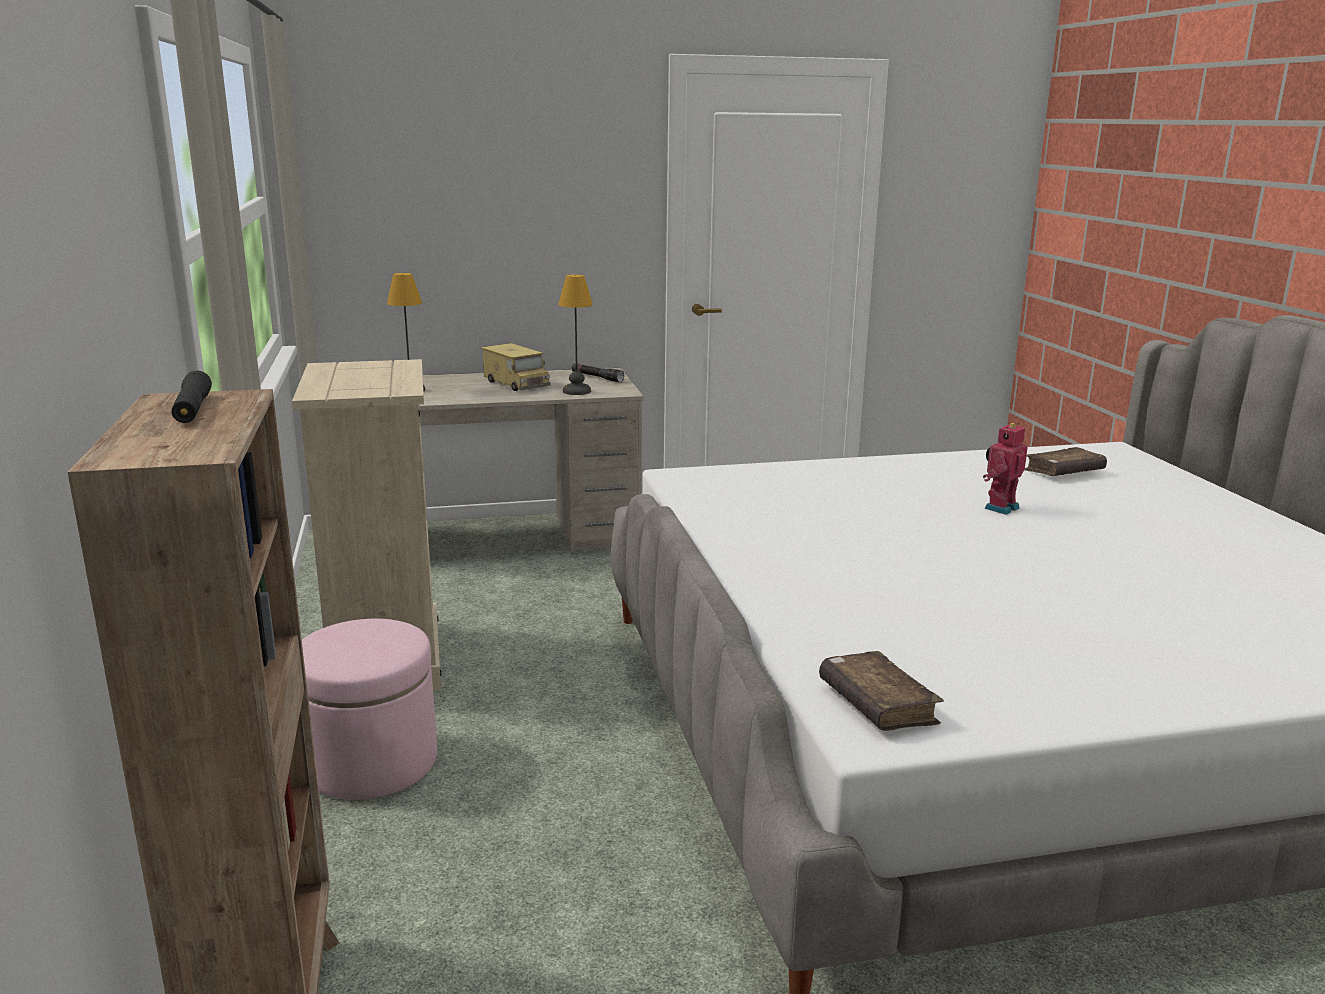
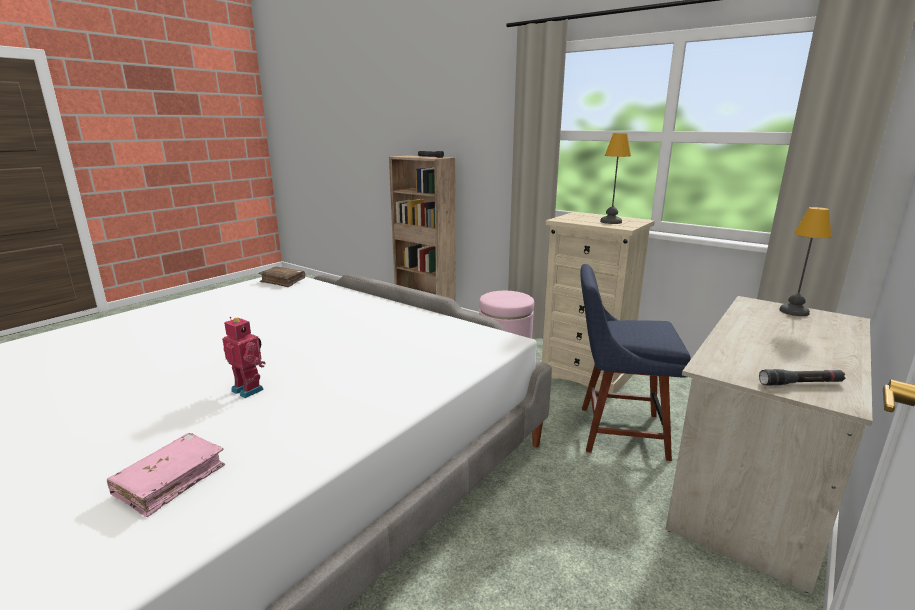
camera: 140 degrees right, 0 degrees up
toy truck [481,343,551,391] -> none
table lamp [558,274,593,395] -> table lamp moved to [600,133,631,224]
toy robot [983,422,1028,515] -> toy robot turned 60 degrees counterclockwise [222,317,265,398]
brown book [1025,447,1107,476] -> pink book [107,433,225,517]
none -> blue chair [581,264,691,461]

